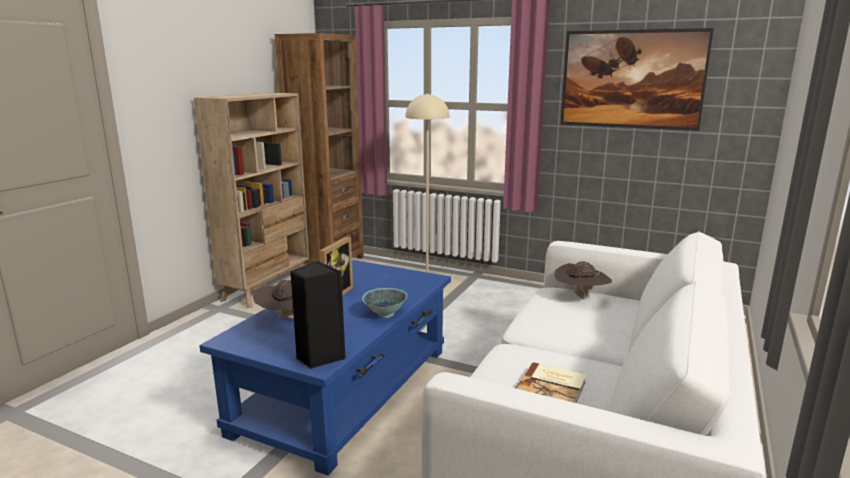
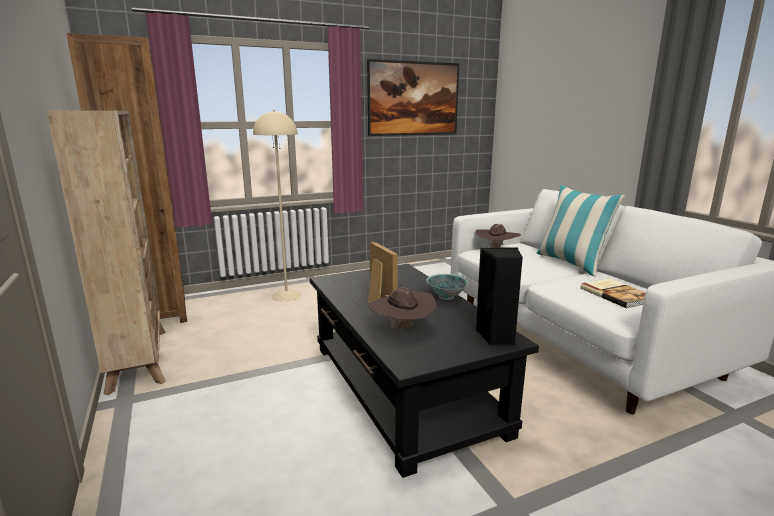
camera: 50 degrees left, 0 degrees up
blue coffee table [199,260,451,476] -> black coffee table [310,264,539,478]
none -> pillow [537,185,625,276]

